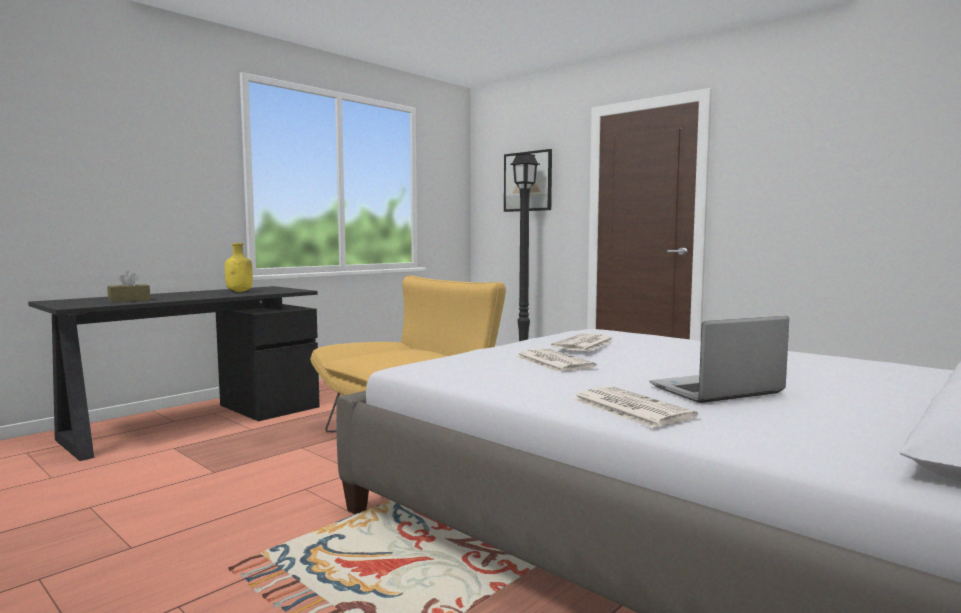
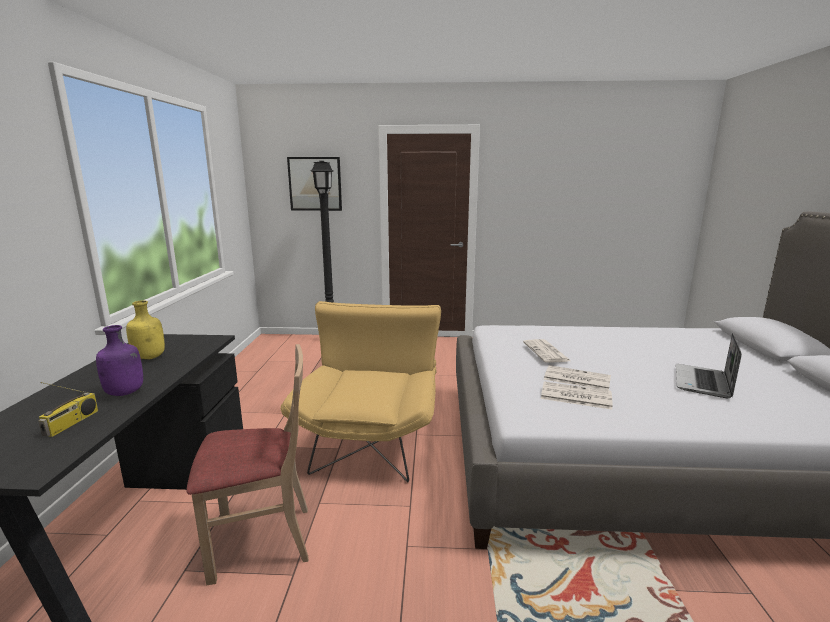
camera: 40 degrees left, 10 degrees up
brown tissue box [107,271,150,303] -> radio [38,382,98,437]
newspaper [573,386,698,428] -> newspaper moved to [541,382,613,410]
none -> purple bottle [96,325,143,396]
none -> beige chair [186,344,309,586]

